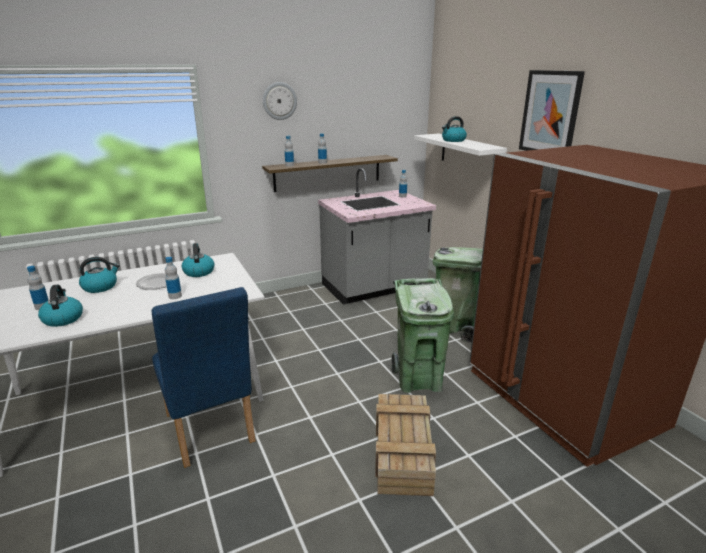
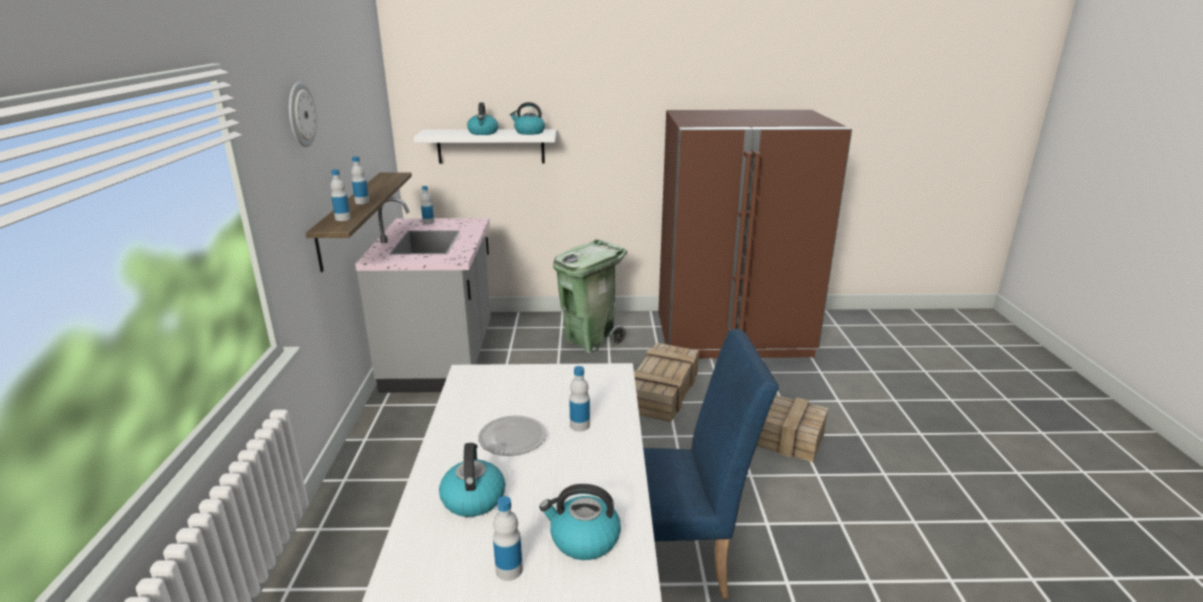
camera: 65 degrees left, 0 degrees up
kettle [182,243,215,277] -> kettle moved to [510,102,545,135]
green trash can [391,278,454,393] -> crate [634,343,699,422]
picture [519,70,585,151] -> none

